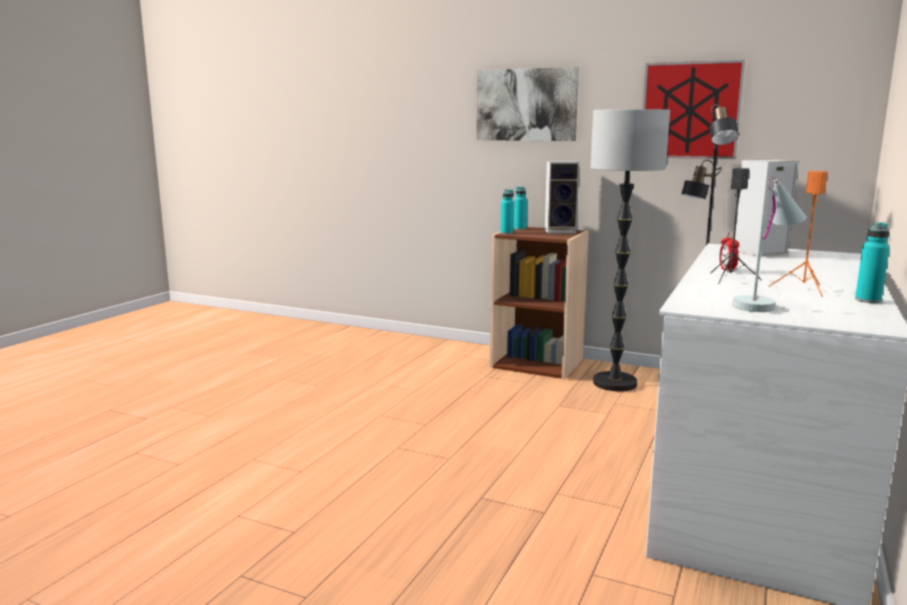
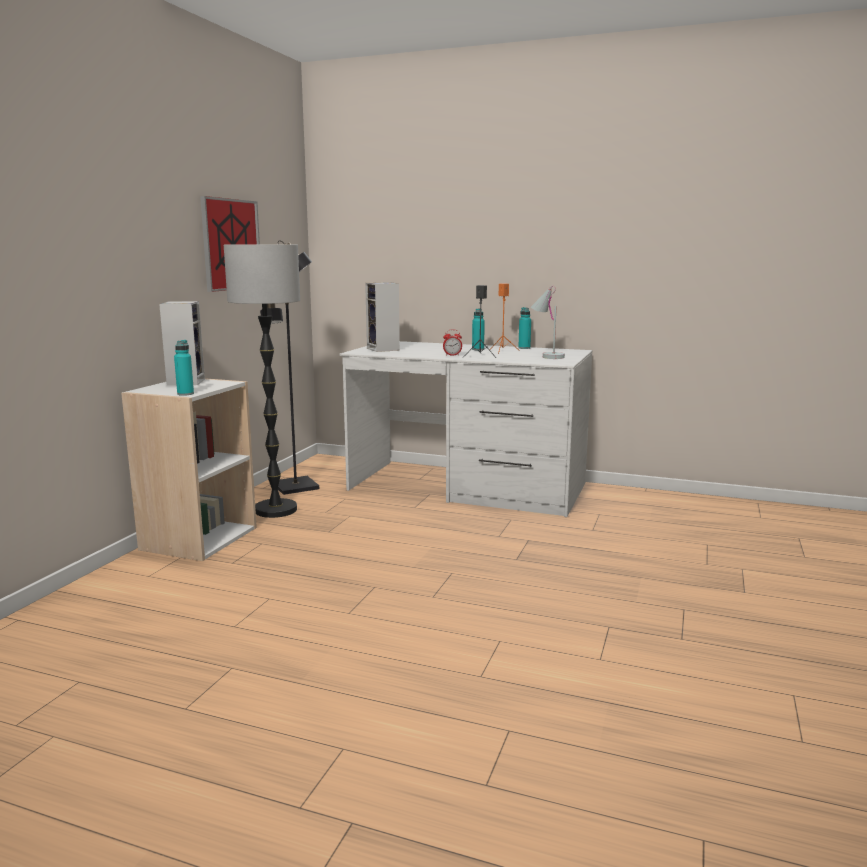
camera: 95 degrees left, 0 degrees up
picture [477,67,579,141] -> none
brown bookcase [490,227,589,379] -> white bookcase [121,378,257,561]
turquoise bottle [514,187,527,230] -> turquoise bottle moved to [472,308,485,350]

